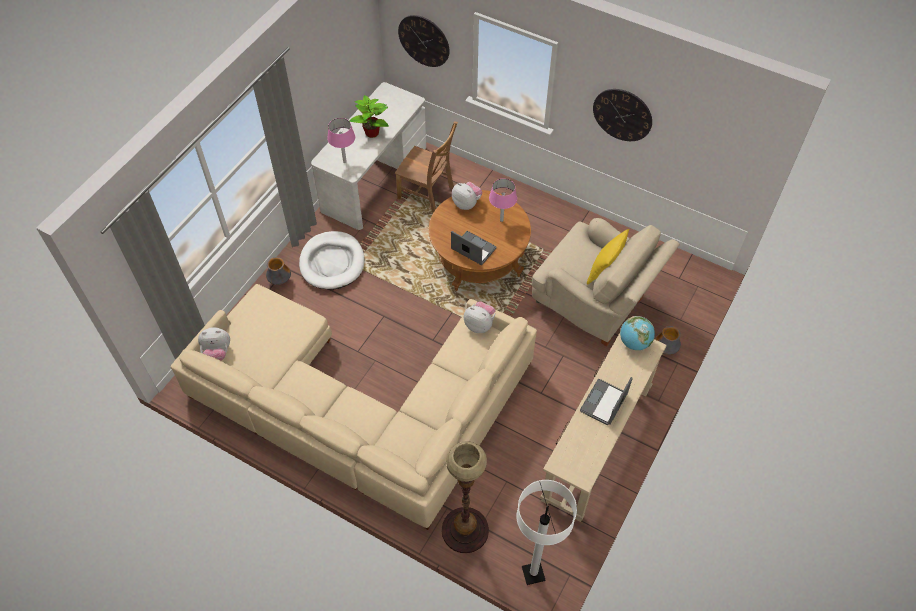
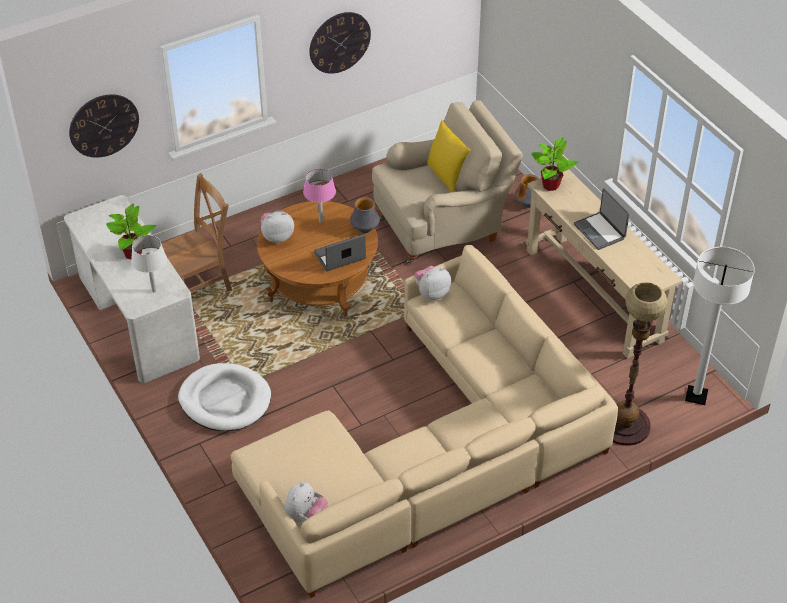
camera: 60 degrees left, 10 degrees down
vase [266,257,291,285] -> vase moved to [350,197,380,233]
pink table lamp [327,118,355,163] -> white table lamp [131,235,167,292]
globe [620,316,655,350] -> potted plant [532,137,578,191]

